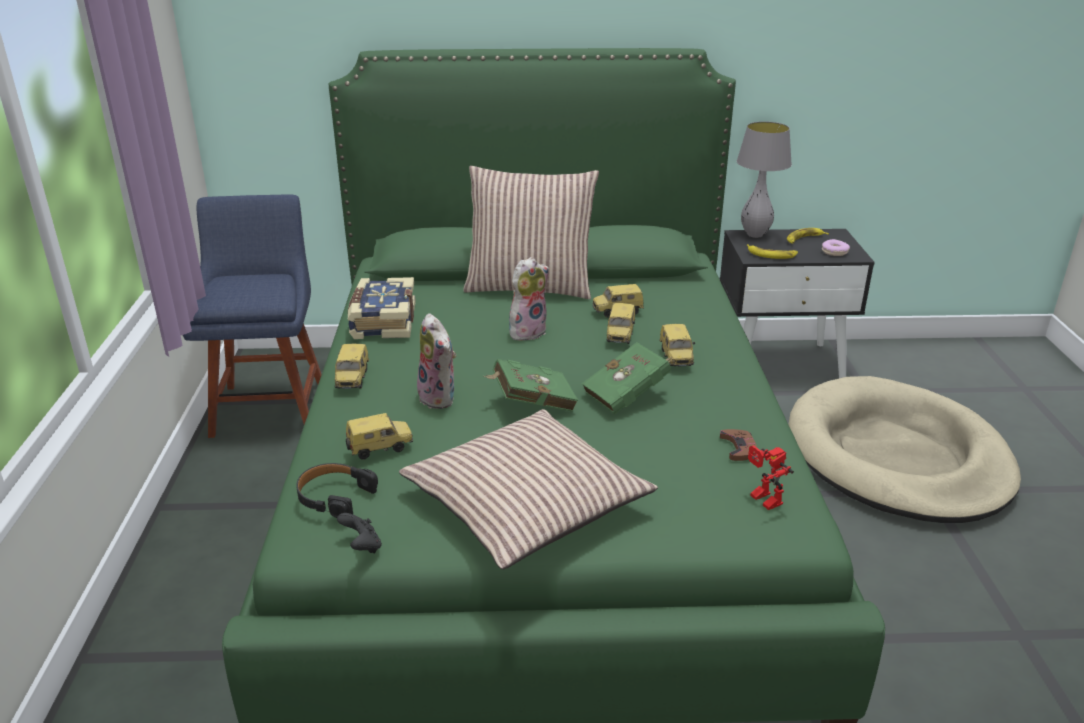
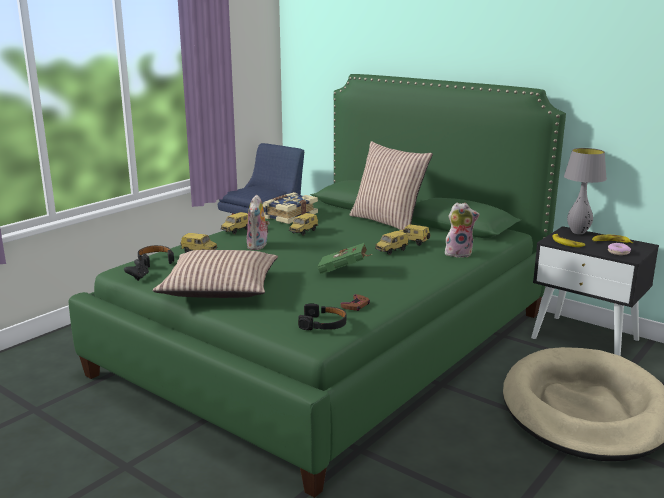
camera: 40 degrees right, 10 degrees down
green book [484,359,578,412] -> none
plush toy [509,257,549,340] -> plush toy moved to [445,202,480,258]
toy car [659,324,695,366] -> toy car moved to [289,213,318,236]
toy robot [748,445,794,510] -> black headphones [298,303,346,330]

